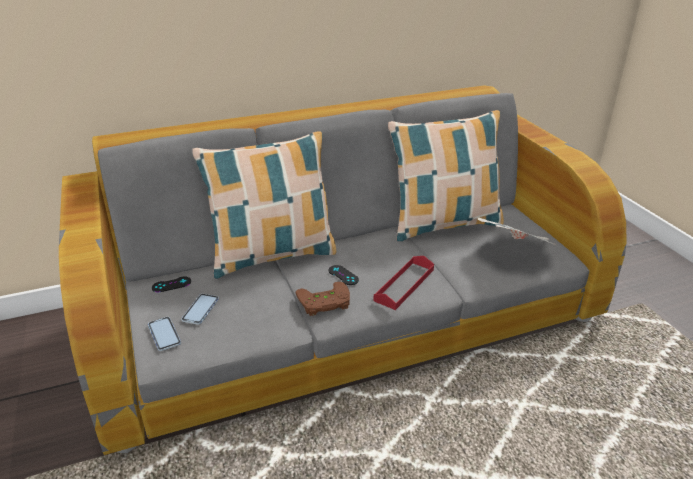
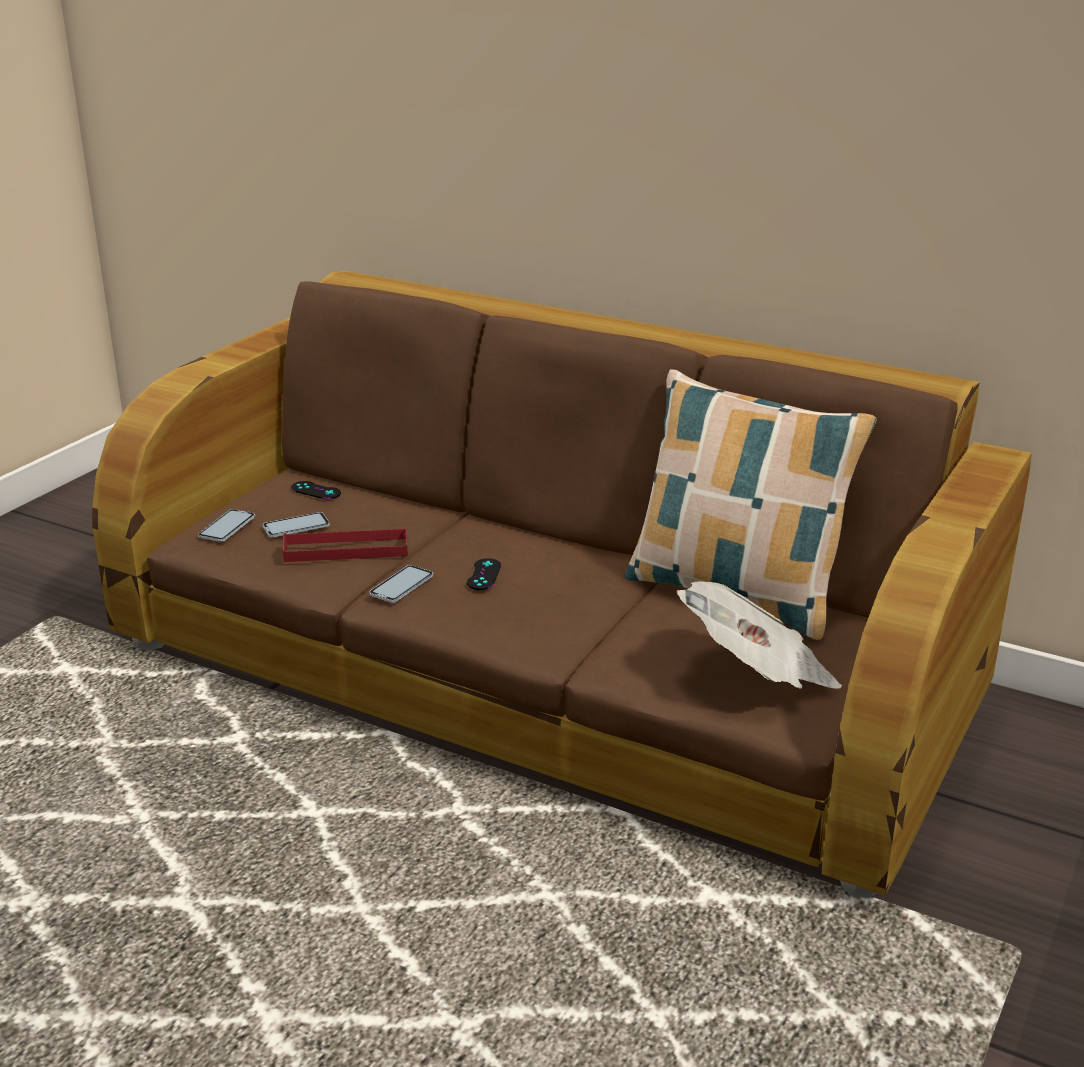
camera: 50 degrees right, 5 degrees down
grey sofa [59,85,626,455] -> brown sofa [92,271,1032,898]
pillow [192,131,336,279] -> none
brown game controller [295,282,350,316] -> phone [369,565,433,603]
red tray [373,256,434,310] -> red tray moved to [283,527,408,562]

